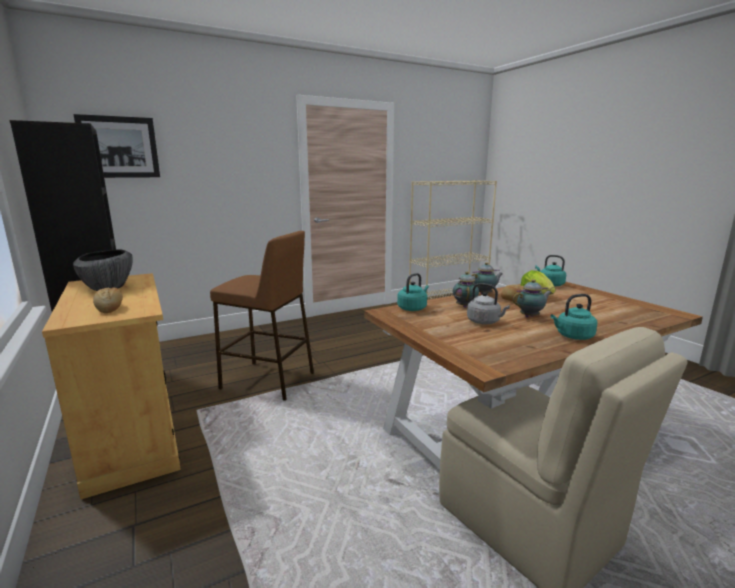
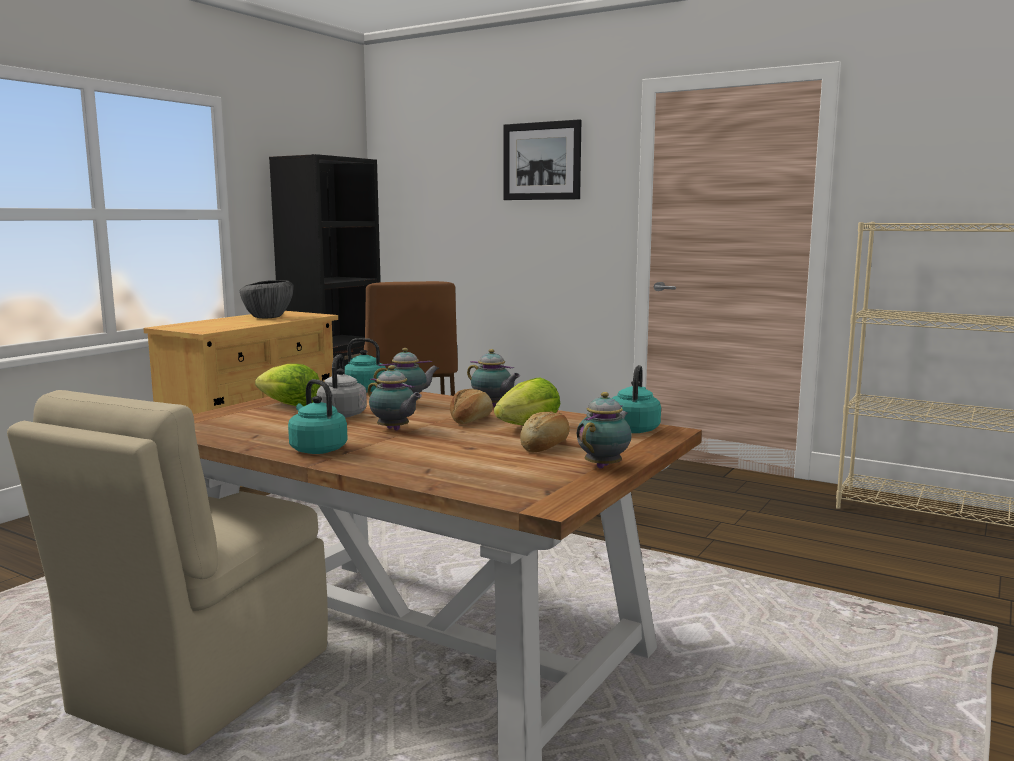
camera: 60 degrees right, 5 degrees down
picture [73,114,160,178] -> picture moved to [503,119,581,200]
bread [93,287,123,313] -> bread moved to [520,412,570,452]
none -> lettuce [255,364,320,407]
none -> teapot [577,392,632,469]

